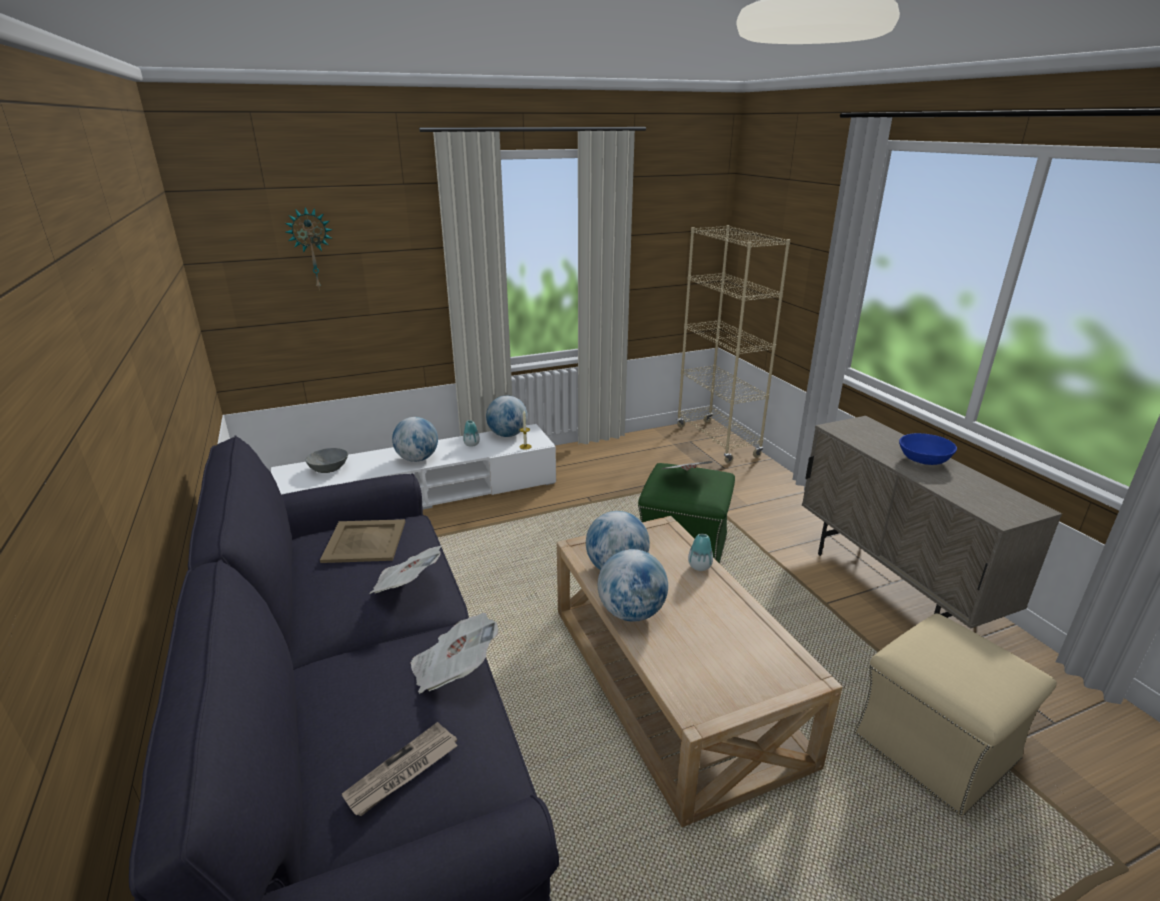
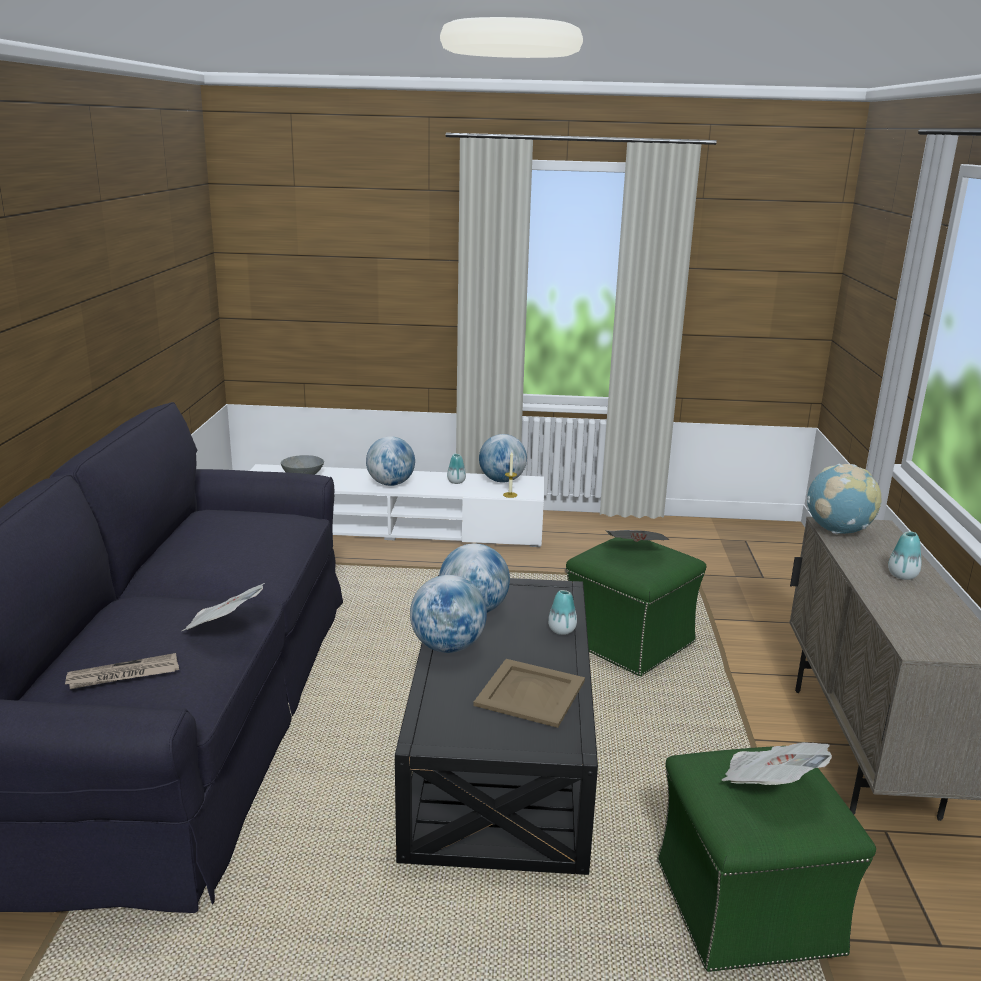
camera: 25 degrees right, 5 degrees down
wall clock [285,207,333,288] -> none
beige tray [320,519,405,563] -> beige tray moved to [473,659,585,728]
newspaper [369,545,442,594] -> newspaper moved to [722,742,832,785]
beige coffee table [557,516,843,827] -> black coffee table [395,575,598,875]
beige bookcase [677,225,790,463] -> none
beige ottoman [854,613,1057,816] -> green ottoman [657,746,876,972]
blue bowl [899,433,957,465] -> vase [888,532,922,580]
none -> globe [807,464,882,534]

